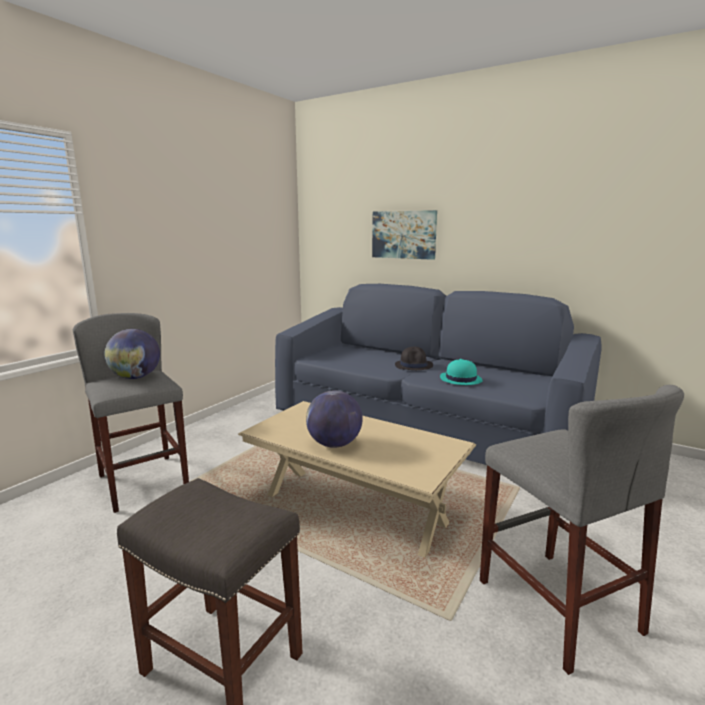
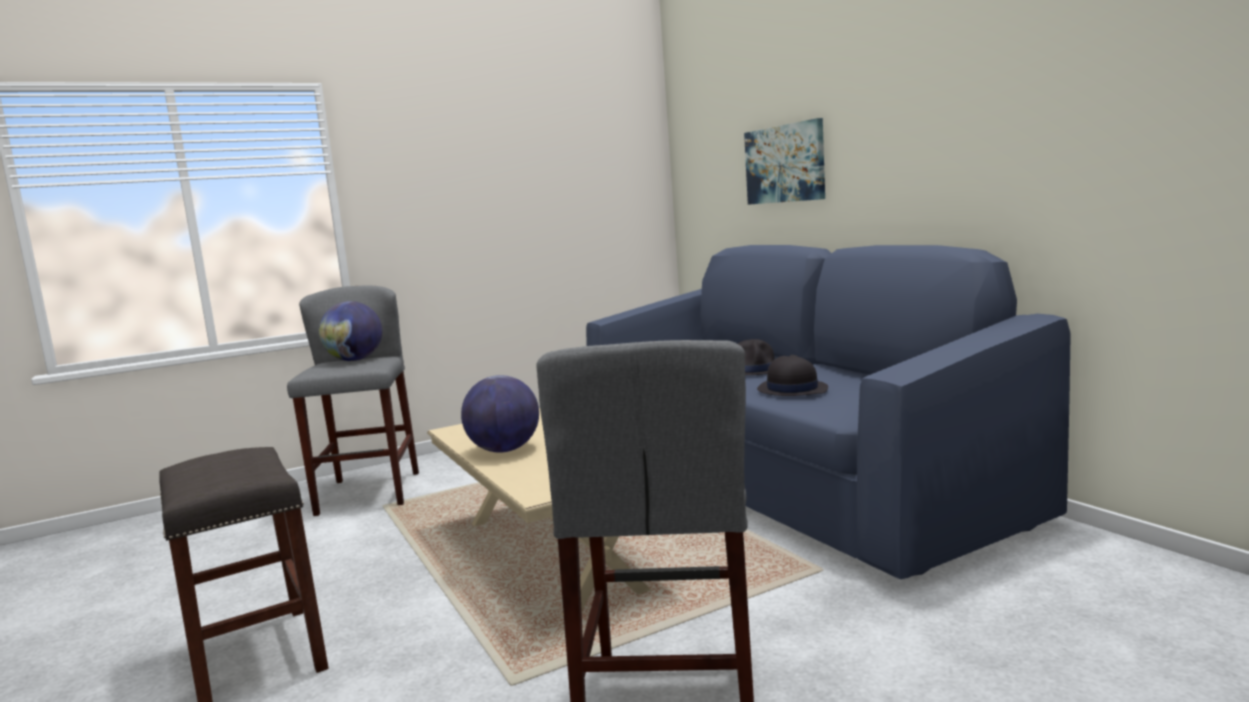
camera: 30 degrees right, 5 degrees down
turquoise hat [440,359,483,385] -> black hat [757,355,828,396]

